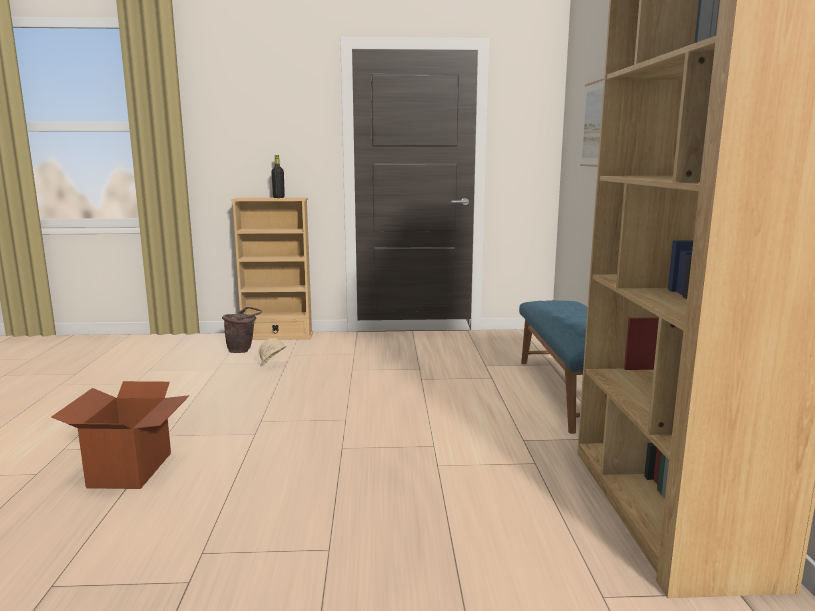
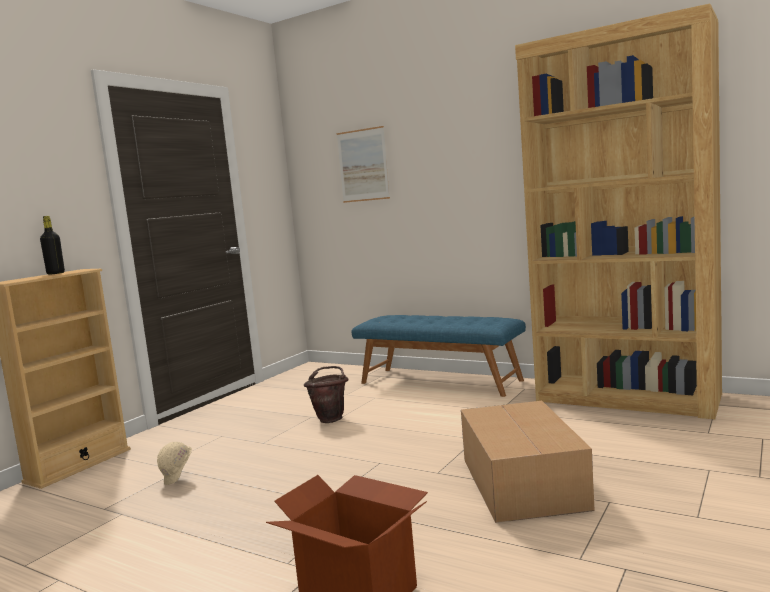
camera: 55 degrees left, 5 degrees down
brown bucket [222,307,262,353] -> brown bucket moved to [303,366,349,423]
none -> cardboard box [461,401,595,523]

